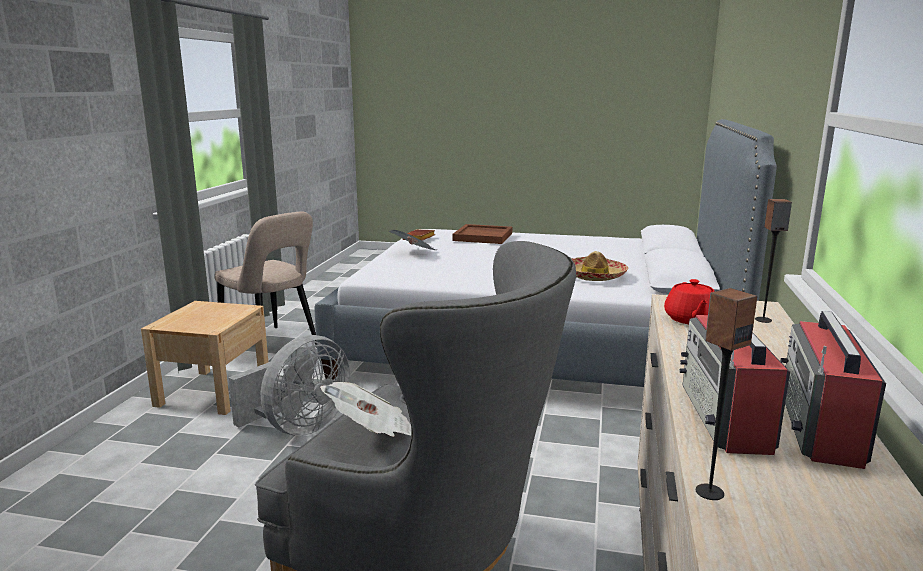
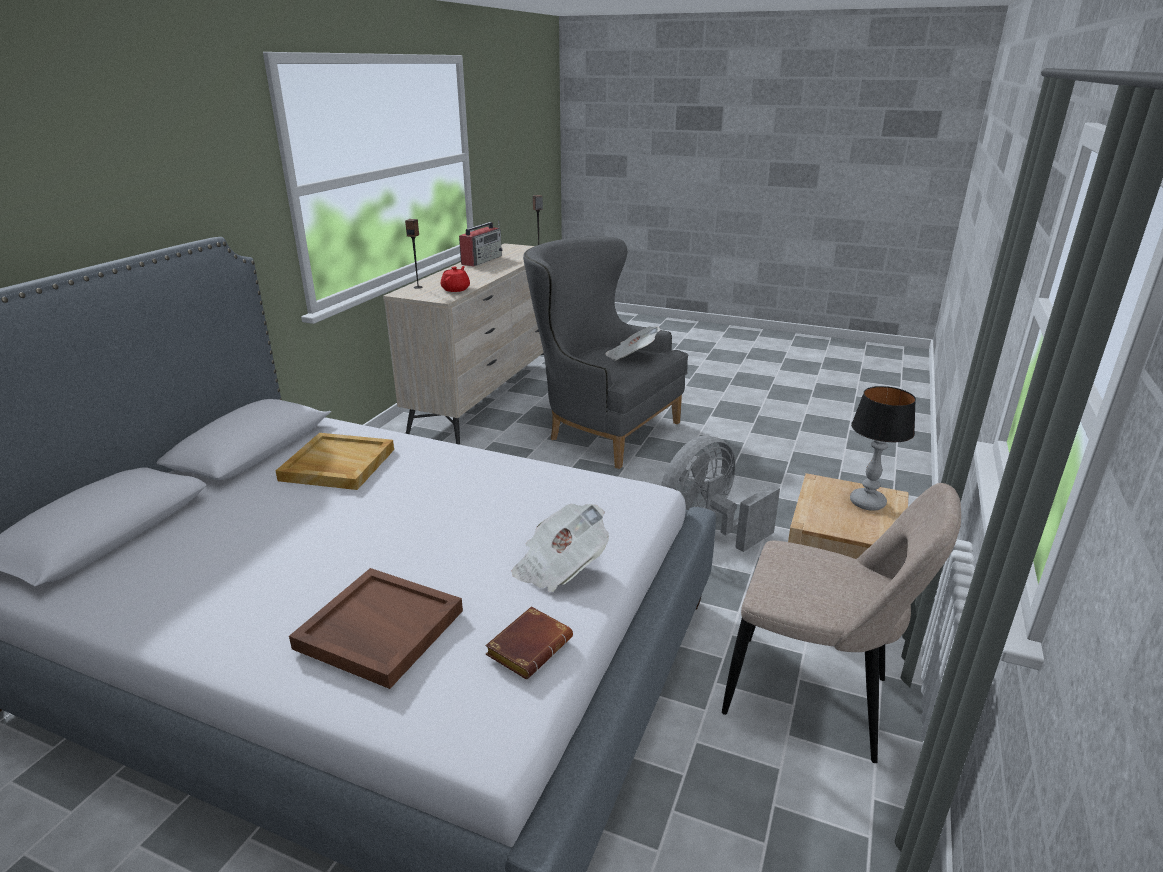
camera: 170 degrees left, 10 degrees up
beige chair [214,211,317,348] -> beige chair turned 150 degrees clockwise [722,483,961,763]
hat [571,251,628,281] -> beige tray [276,433,394,490]
radio [679,315,790,455] -> none
none -> table lamp [850,386,916,511]

